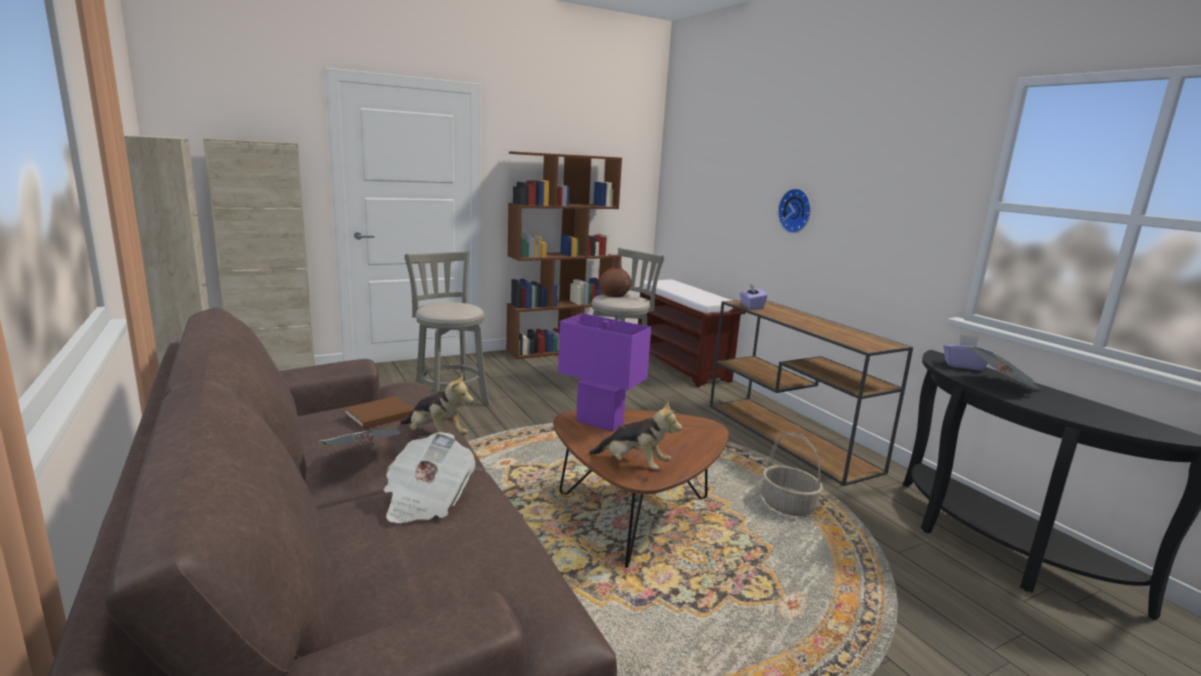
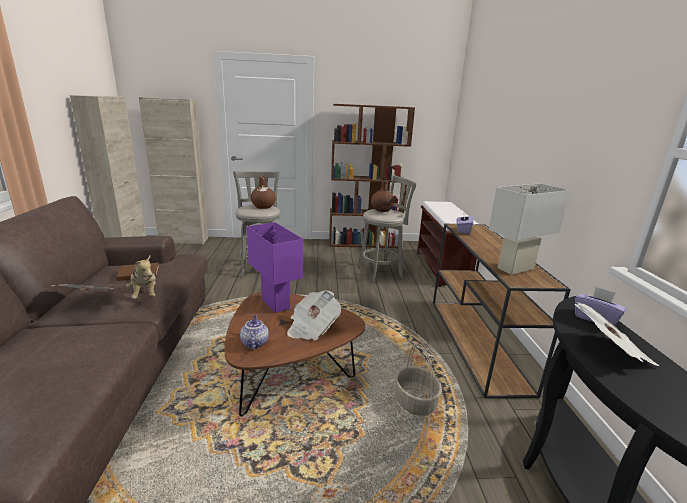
camera: 25 degrees right, 5 degrees up
newspaper [384,432,476,523] -> newspaper moved to [287,290,341,340]
plush toy [589,401,682,470] -> teapot [240,315,269,349]
wall clock [778,188,811,233] -> none
none -> brown vase [251,176,276,209]
none -> white table lamp [489,183,571,275]

